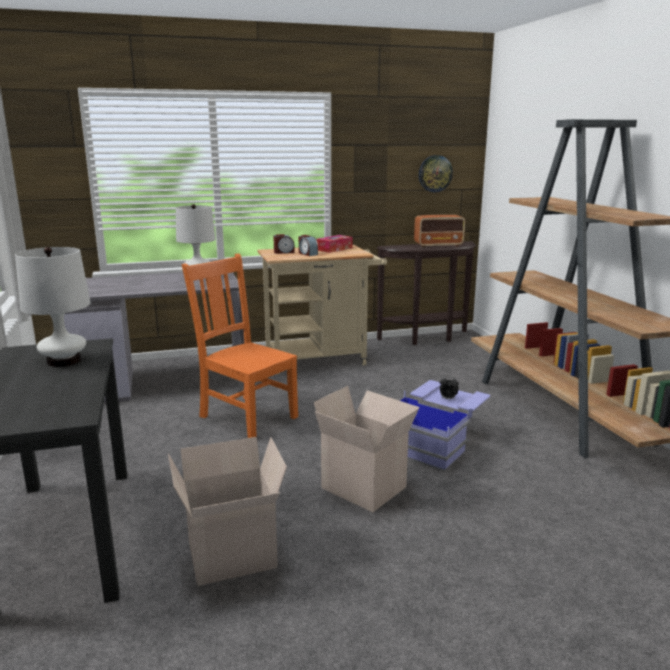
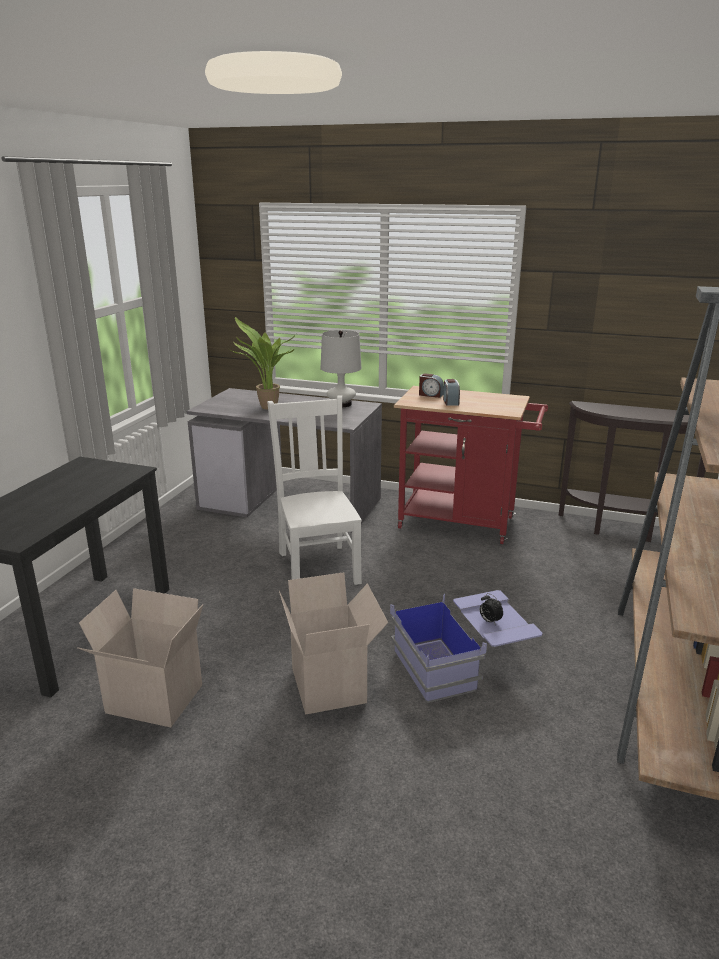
camera: 35 degrees right, 5 degrees up
white table lamp [15,247,91,367] -> none
orange chair [182,253,298,438] -> white chair [267,395,362,585]
beige cart [257,245,387,375] -> red cart [394,386,548,544]
tissue box [316,235,353,253] -> none
radio [414,215,465,247] -> none
wall clock [419,155,453,192] -> none
none -> potted plant [228,317,296,410]

